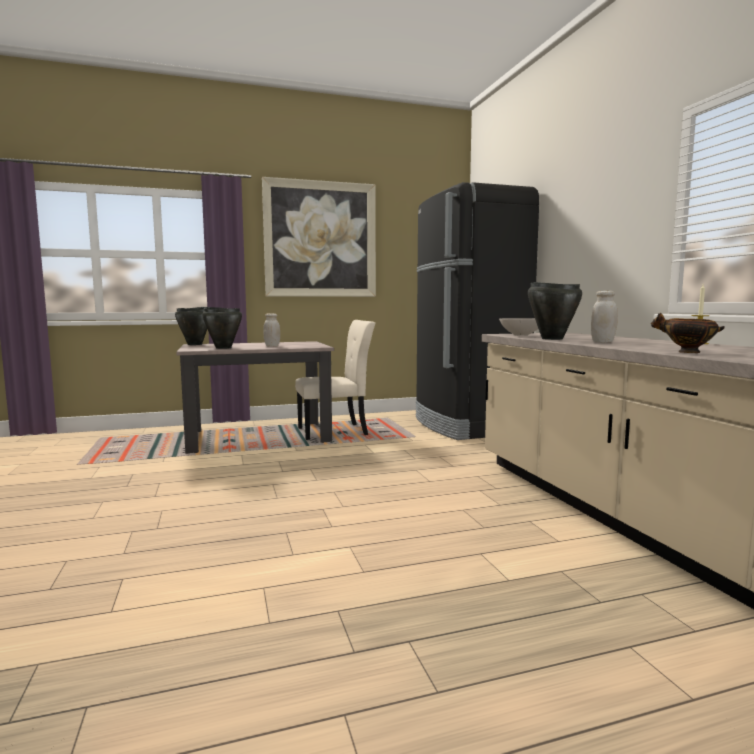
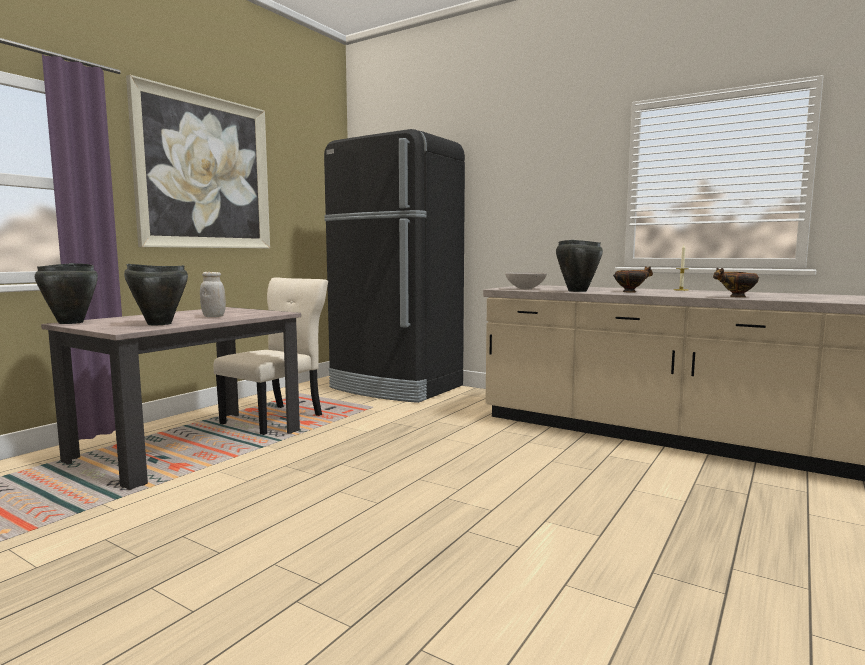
camera: 40 degrees left, 0 degrees up
white jar [591,291,618,343] -> bowl [613,266,653,293]

